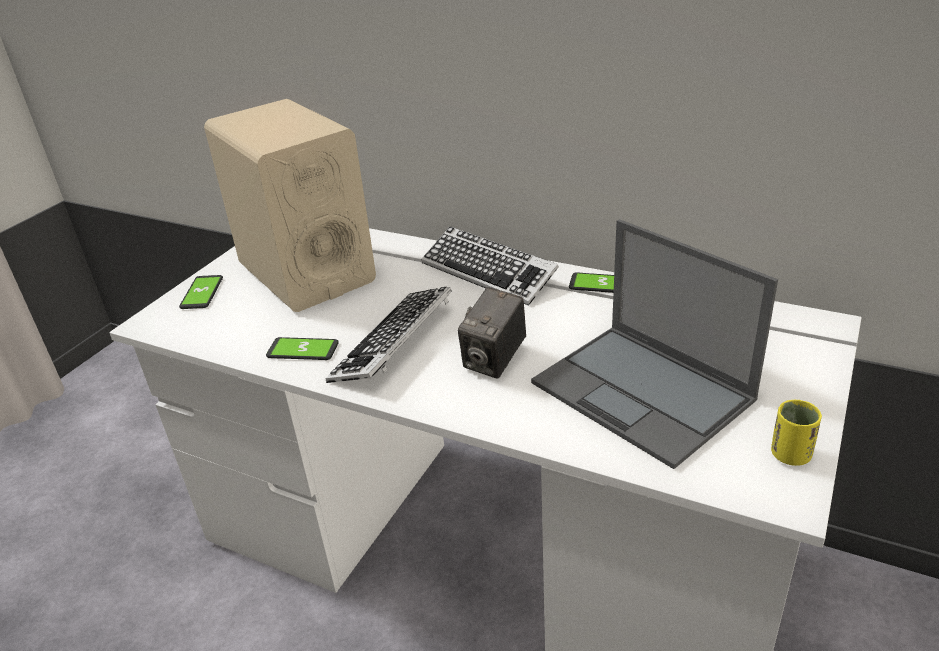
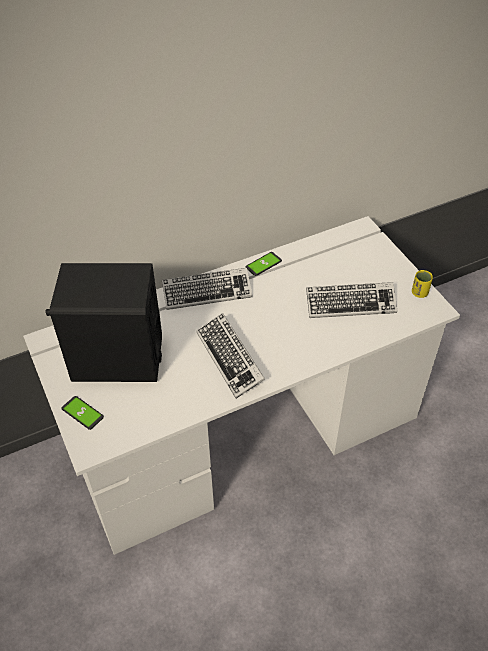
camera: 55 degrees left, 15 degrees up
beige speaker [204,99,376,312] -> black speaker [45,263,162,382]
phone [266,337,339,360] -> none
camera [458,287,526,379] -> none
laptop [531,219,778,469] -> keyboard [306,282,397,318]

